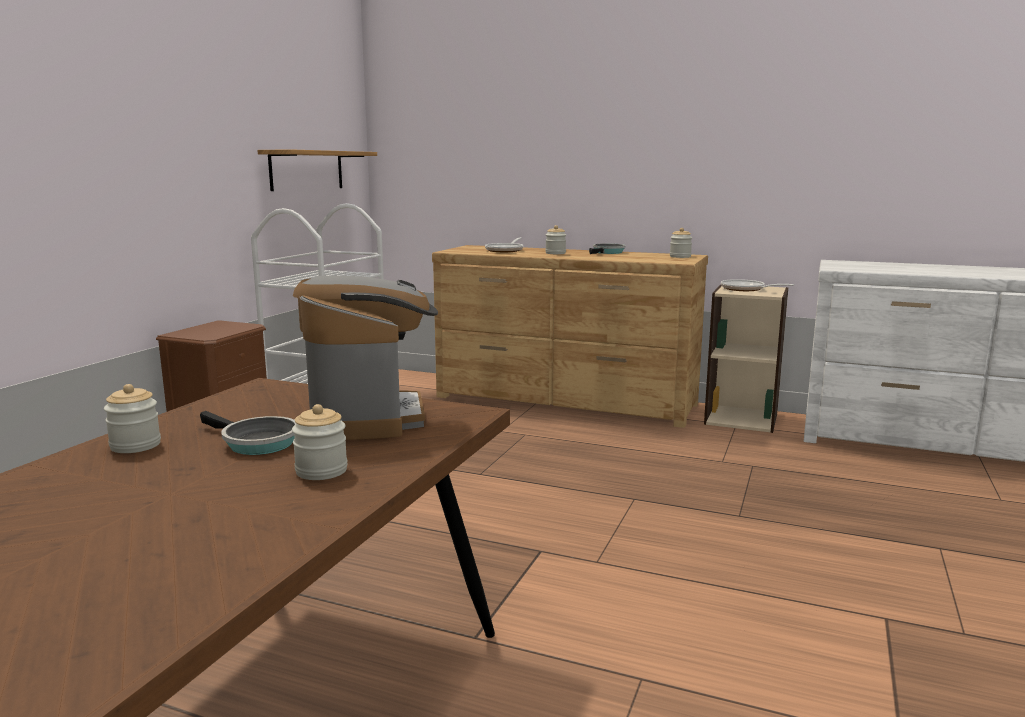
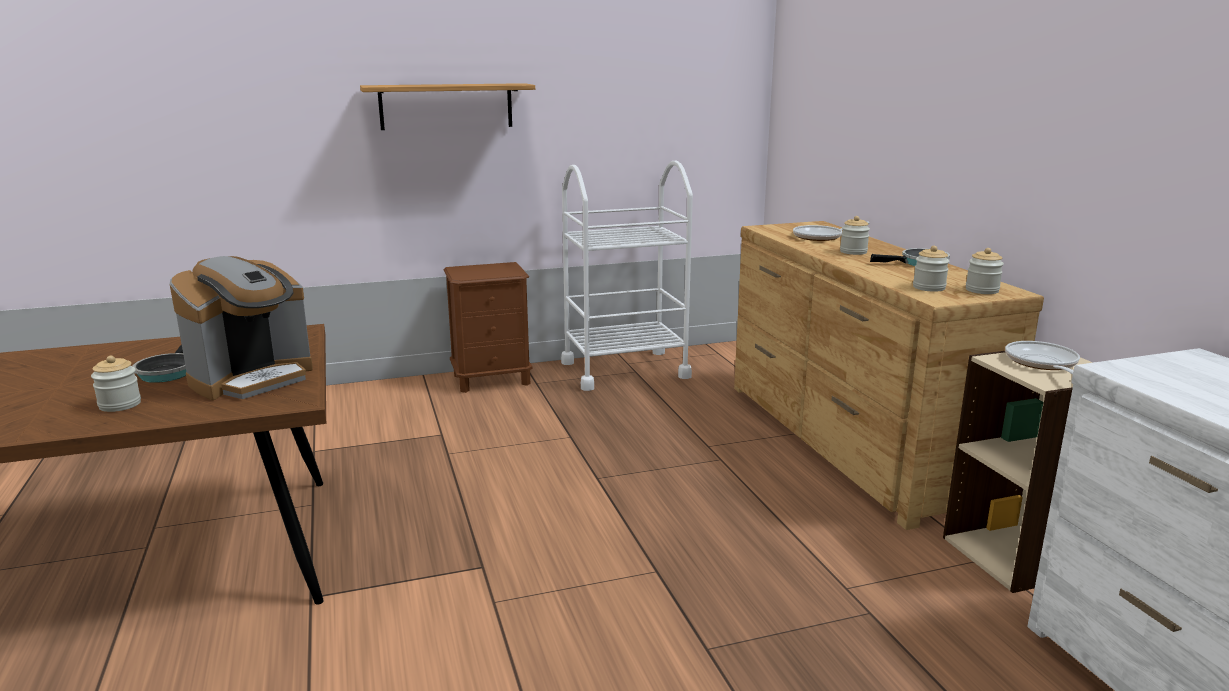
camera: 50 degrees right, 5 degrees up
jar [104,384,161,453] -> jar moved to [913,246,950,292]
shelf [257,149,377,191] -> shelf moved to [360,83,535,130]

